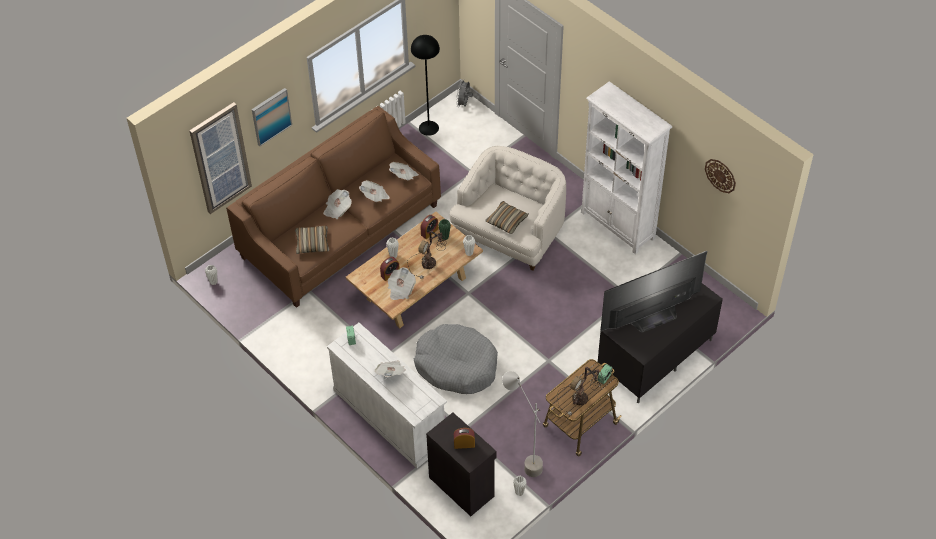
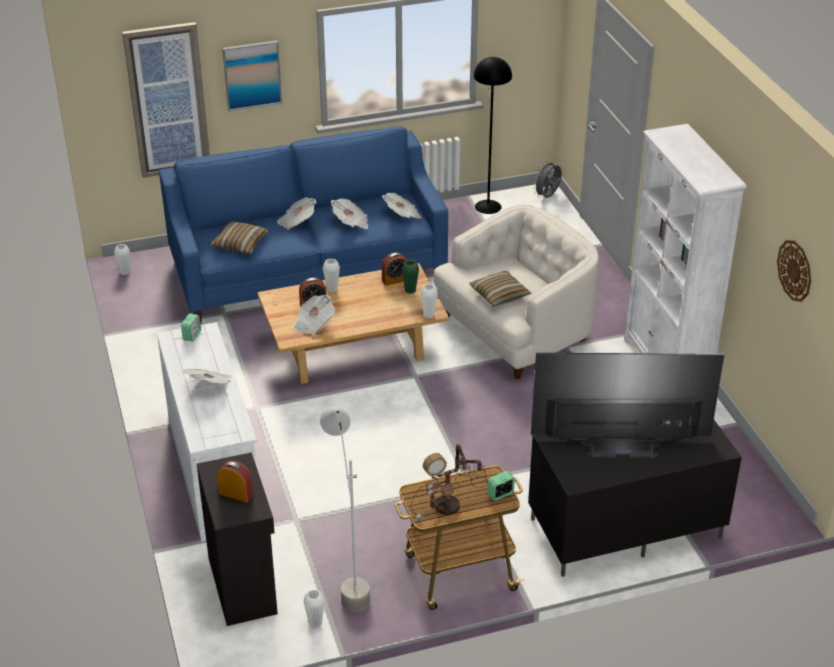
camera: 25 degrees right, 15 degrees down
brown sofa [226,106,441,308] -> blue sofa [159,126,448,324]
table lamp [407,231,447,279] -> none
grey dog bed [414,324,498,394] -> none

